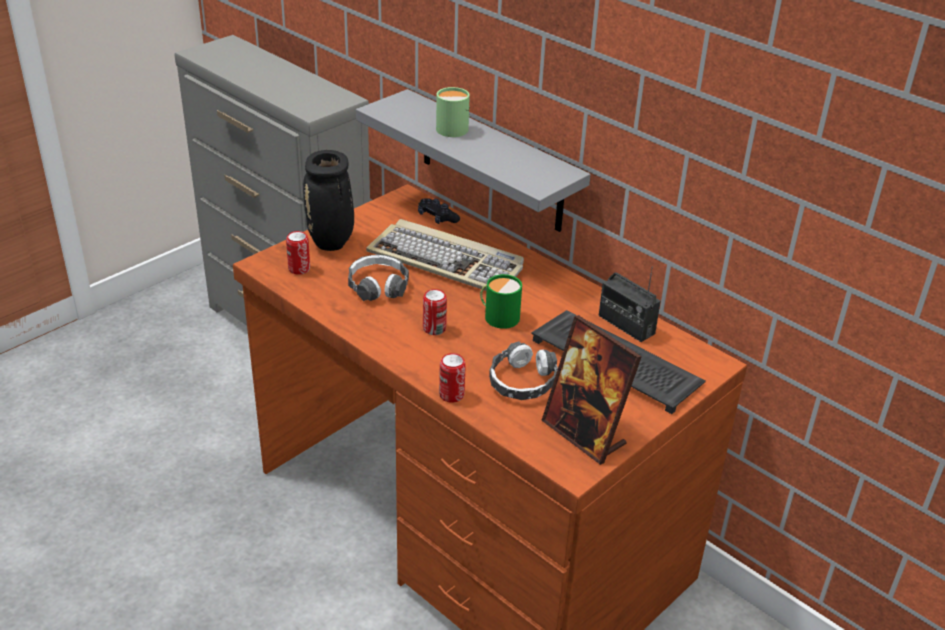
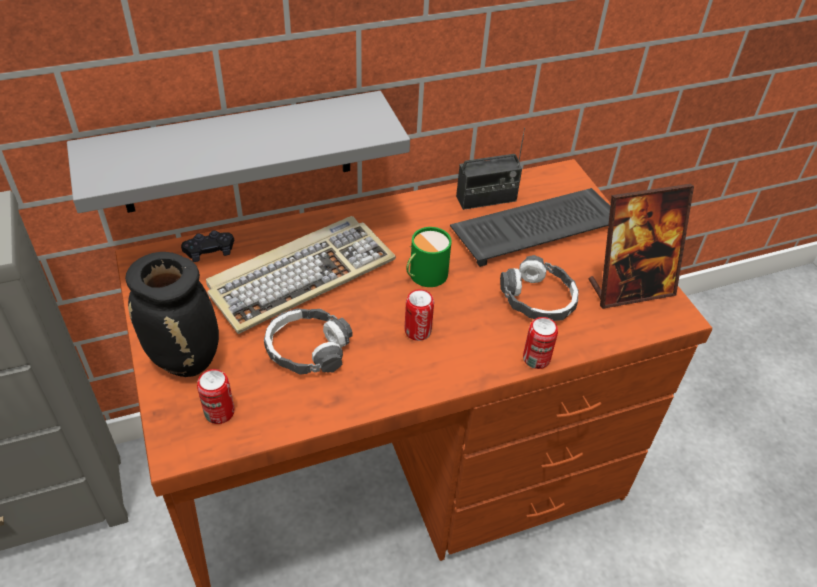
camera: 65 degrees left, 10 degrees up
green mug [436,87,470,137] -> none

